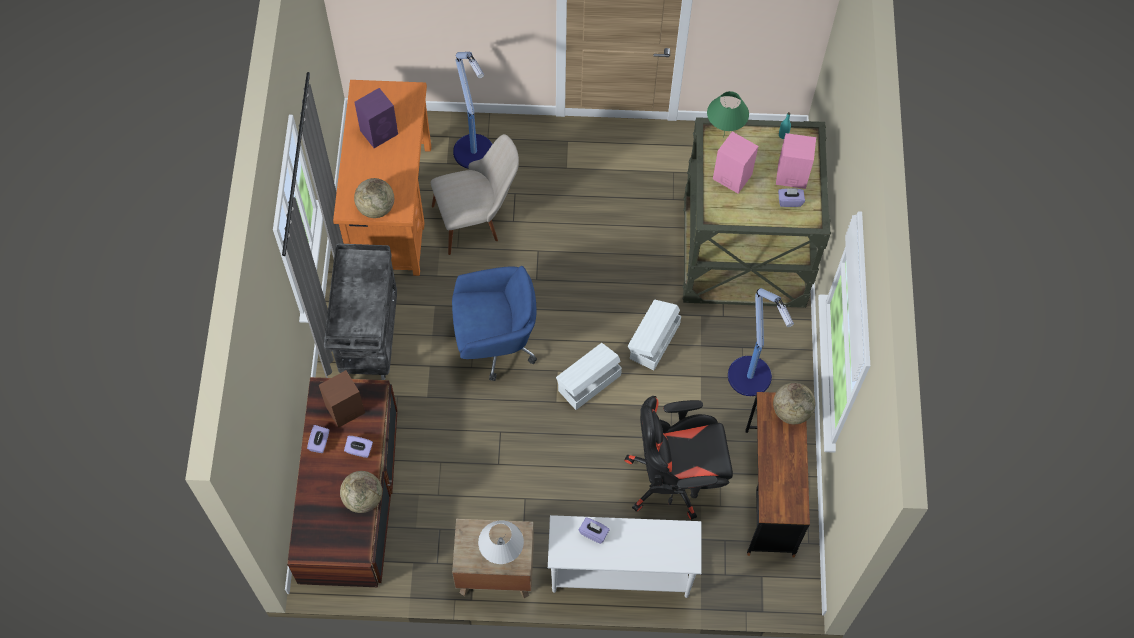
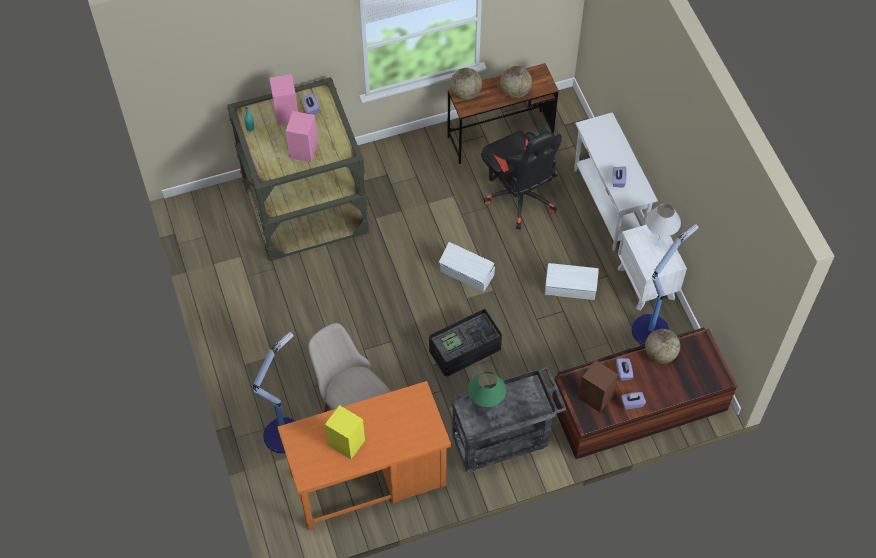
camera: 110 degrees left, 5 degrees down
purple speaker [354,88,398,148] -> yellow speaker [325,405,365,459]
globe [354,178,394,218] -> globe moved to [500,66,532,98]
blue office chair [452,266,537,381] -> black storage box [429,309,502,377]
brown nightstand [452,519,534,598] -> white nightstand [618,225,687,311]
white storage box [628,300,681,370] -> white storage box moved to [545,263,599,300]
green table lamp [707,91,749,138] -> green table lamp moved to [468,372,506,407]
floor lamp [728,288,794,396] -> floor lamp moved to [632,224,699,345]

